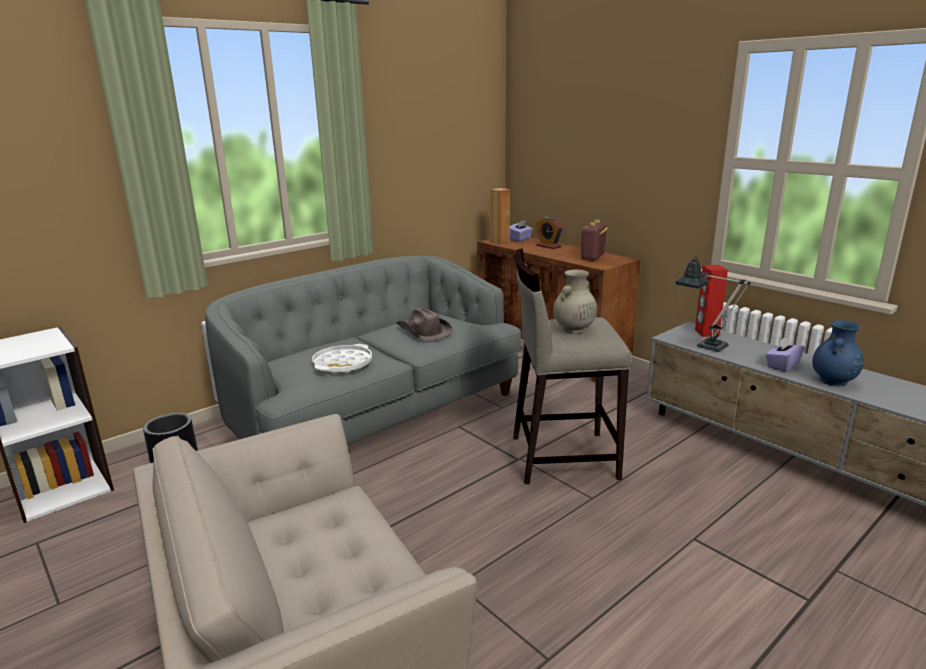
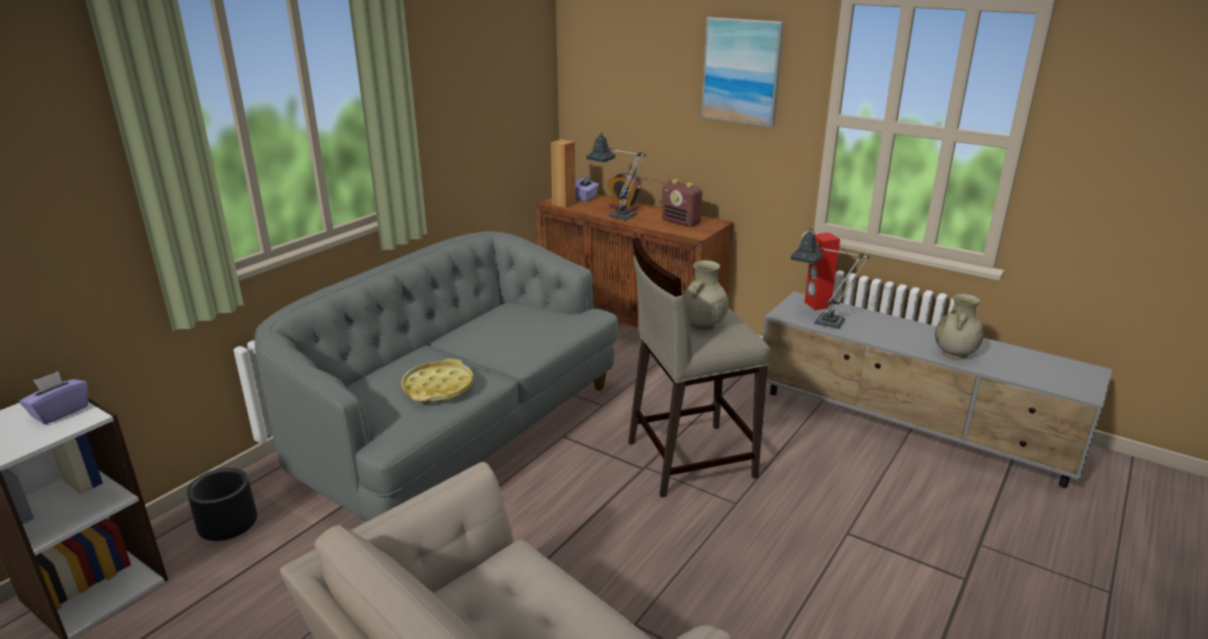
camera: 15 degrees left, 5 degrees up
white tray [312,344,372,374] -> yellow tray [401,358,473,402]
brown hat [397,308,452,340] -> none
radio [581,220,608,261] -> radio turned 60 degrees counterclockwise [662,180,702,227]
purple tissue box [766,337,805,372] -> purple tissue box moved to [19,371,88,425]
blue vase [812,320,864,386] -> beige vase [935,294,983,360]
none -> table lamp [586,132,646,220]
none -> picture [701,17,784,127]

